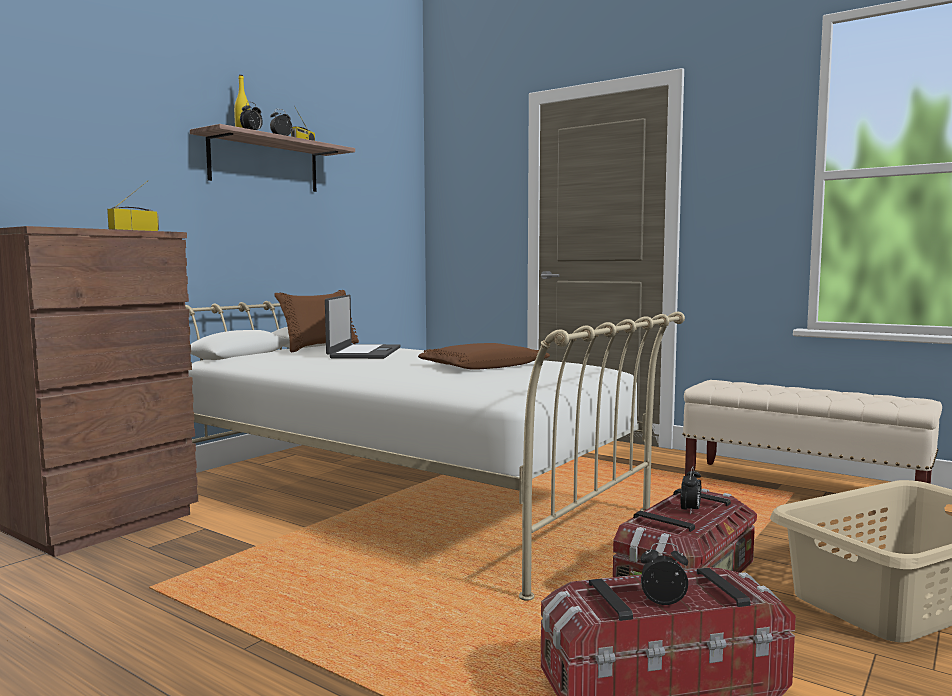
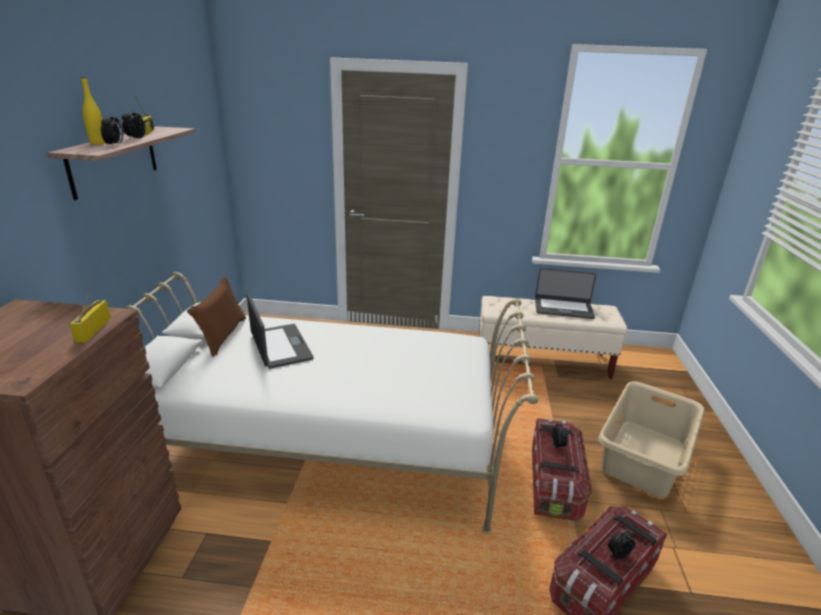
camera: 30 degrees left, 20 degrees up
brown pillow [418,343,550,370] -> none
none -> laptop [535,268,596,319]

